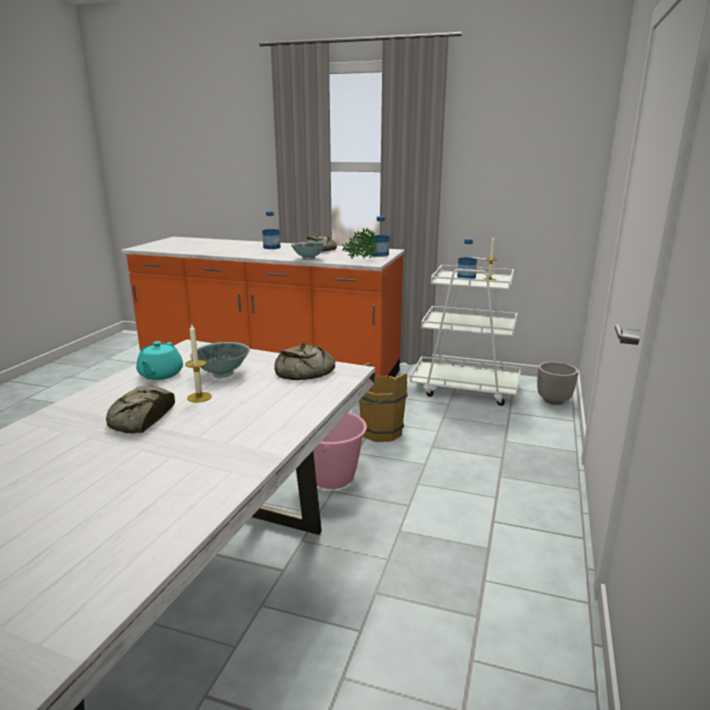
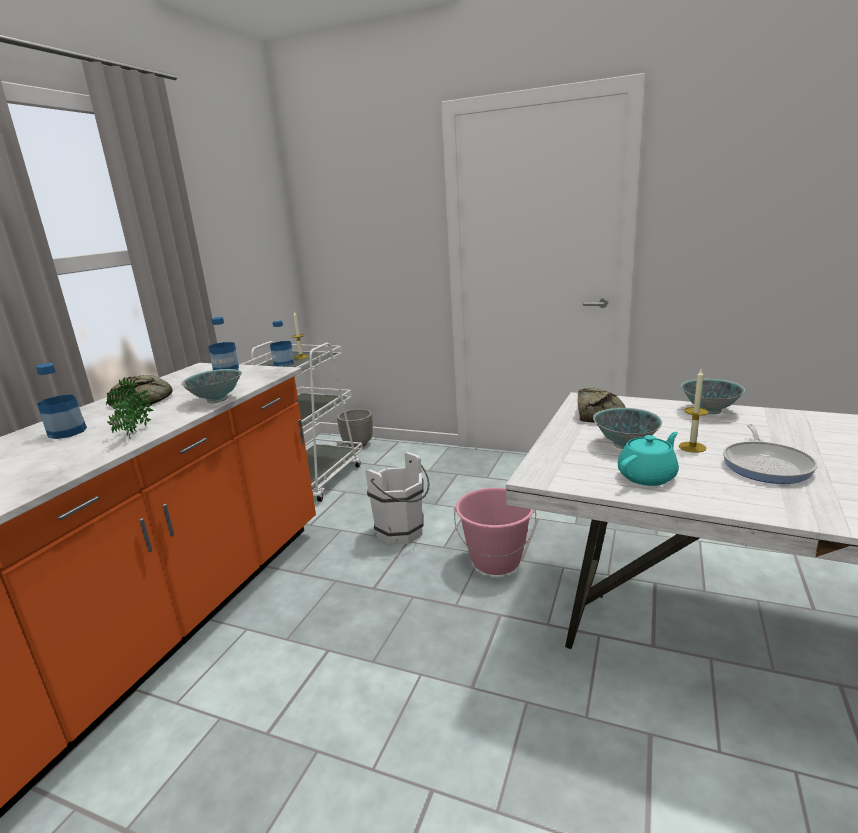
camera: 85 degrees left, 0 degrees up
bread [106,386,175,434] -> frying pan [723,424,817,484]
turquoise teapot [136,341,183,380] -> turquoise teapot turned 45 degrees counterclockwise [618,432,679,486]
potted plant [342,228,377,259] -> potted plant moved to [106,377,154,440]
brown bucket [358,362,408,442] -> white bucket [366,452,429,545]
none -> bowl [681,379,745,414]

